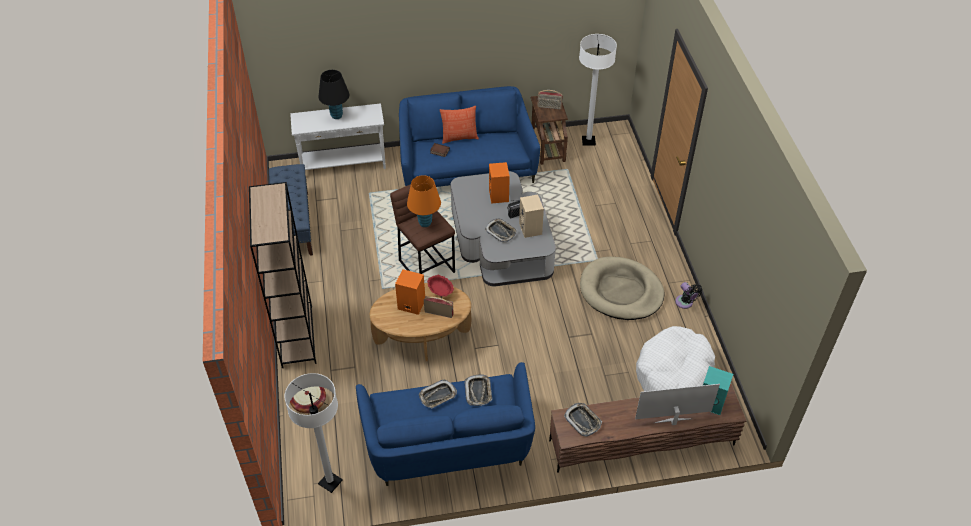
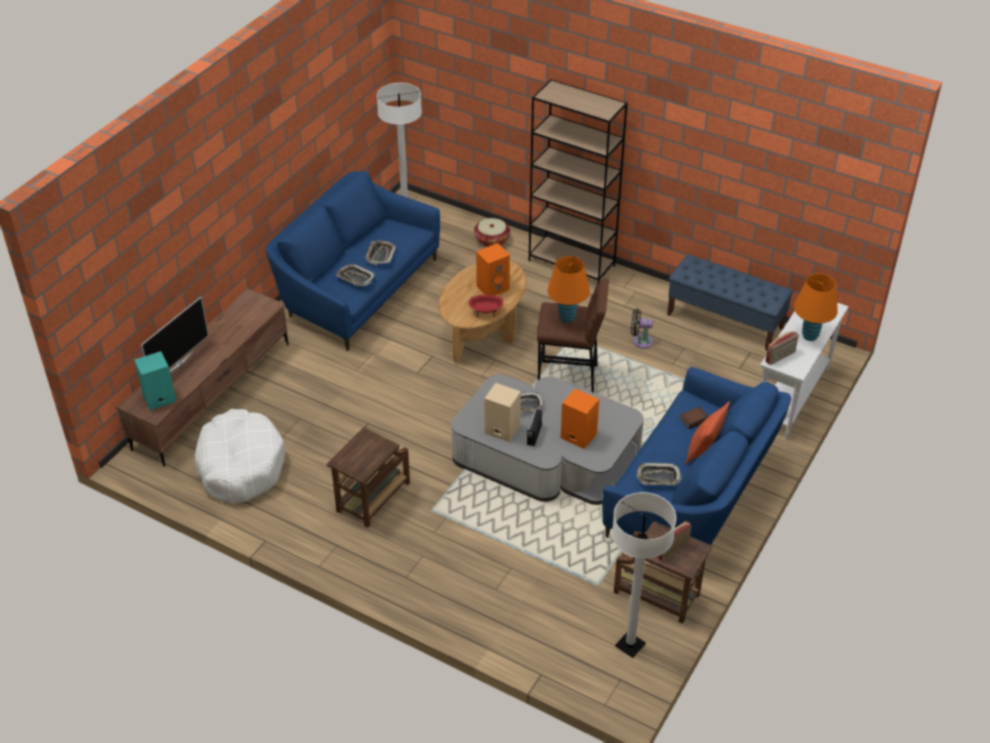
camera: 130 degrees right, 5 degrees down
black table lamp [318,70,349,119] -> orange table lamp [794,273,838,341]
radio [424,296,453,318] -> radio moved to [765,331,799,365]
tray [564,403,602,437] -> tray moved to [637,462,682,486]
beige dog bed [580,257,664,320] -> brown side table [327,427,410,528]
black fan [675,282,702,309] -> black fan moved to [631,308,654,348]

